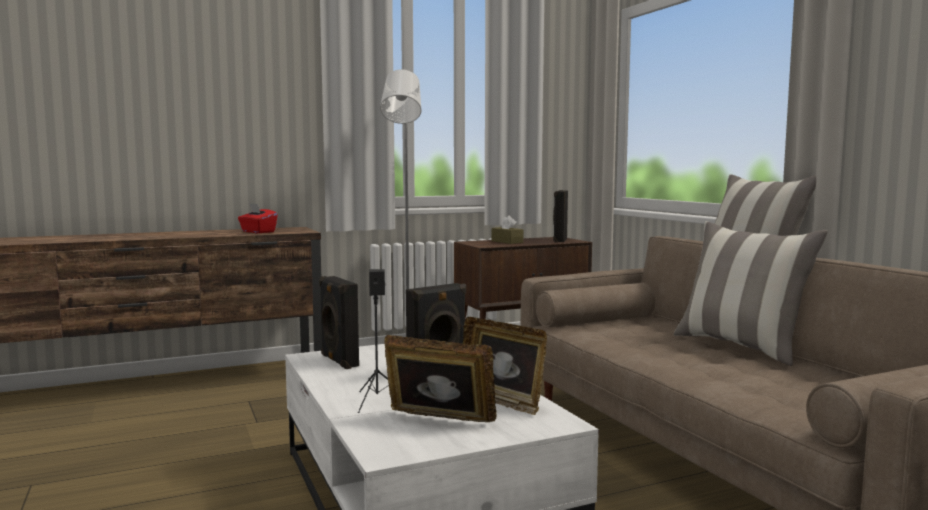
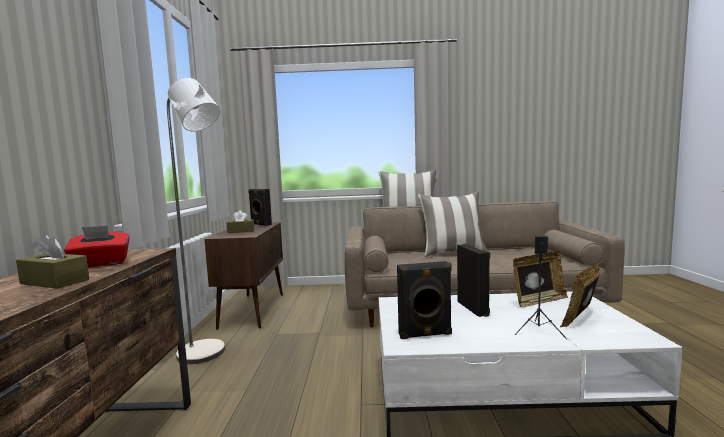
camera: 65 degrees left, 0 degrees up
none -> brown tissue box [16,234,89,289]

